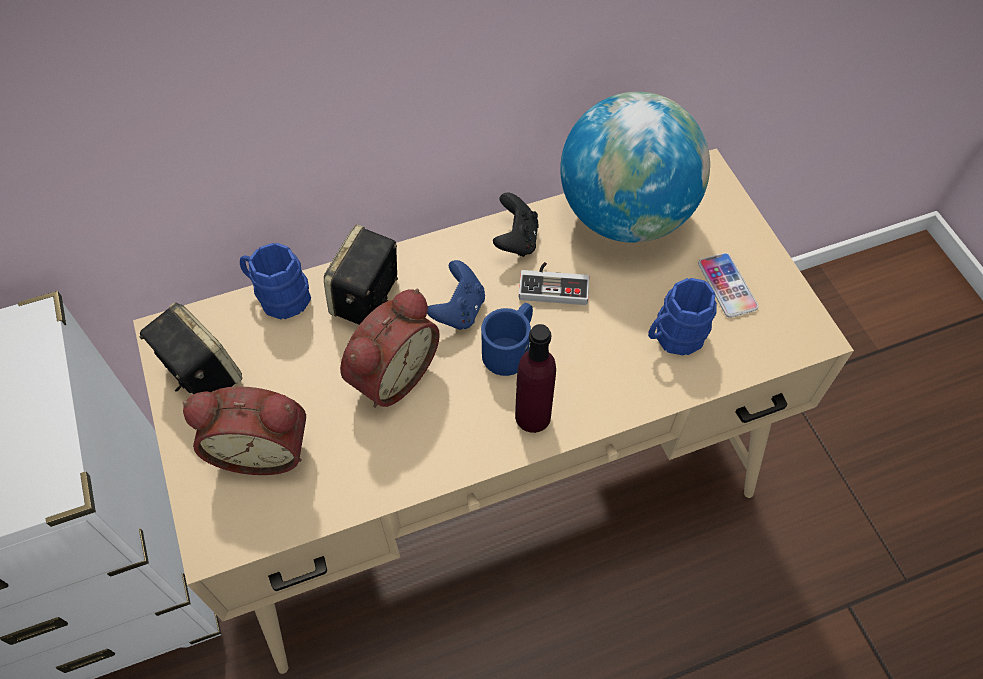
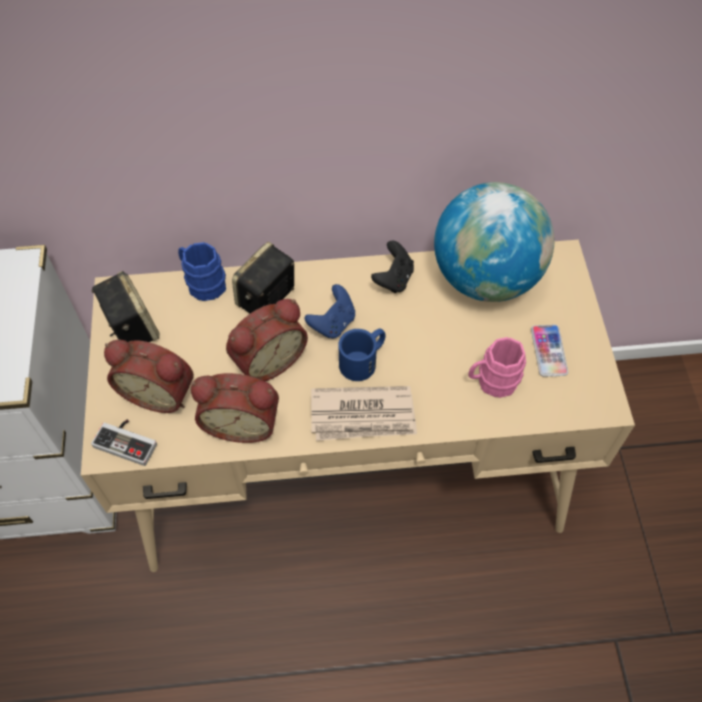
camera: 15 degrees right, 0 degrees up
purple bottle [515,324,556,433] -> newspaper [311,386,417,441]
game controller [519,262,589,305] -> game controller moved to [91,419,157,466]
blue mug [648,278,717,355] -> pink mug [468,337,526,398]
none -> alarm clock [191,373,279,443]

